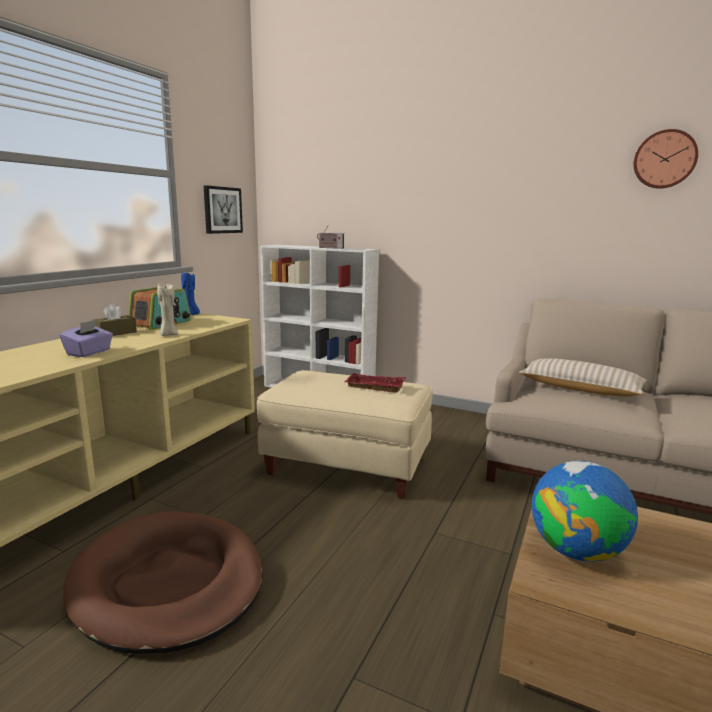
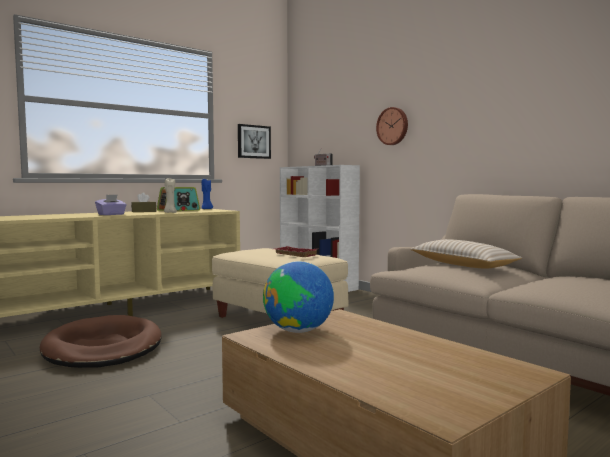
camera: 25 degrees right, 10 degrees down
wall clock [633,129,698,189] -> wall clock moved to [376,107,408,145]

